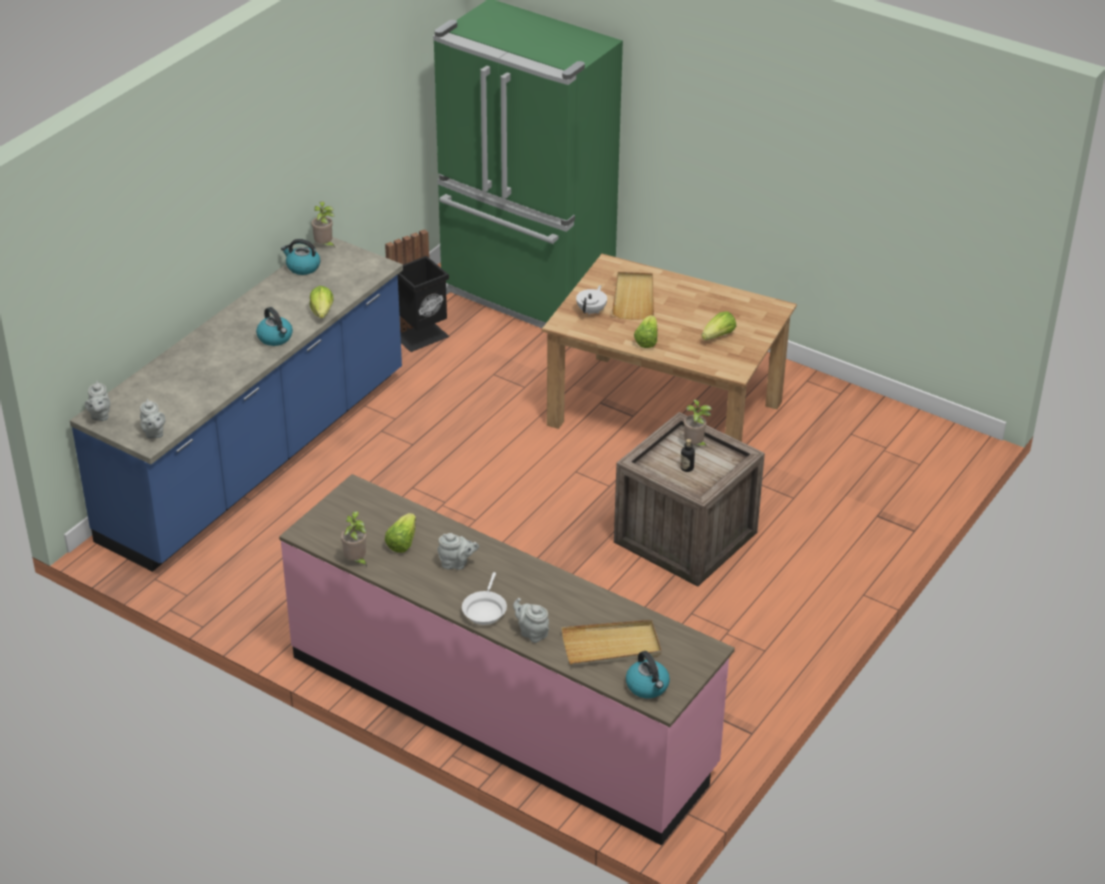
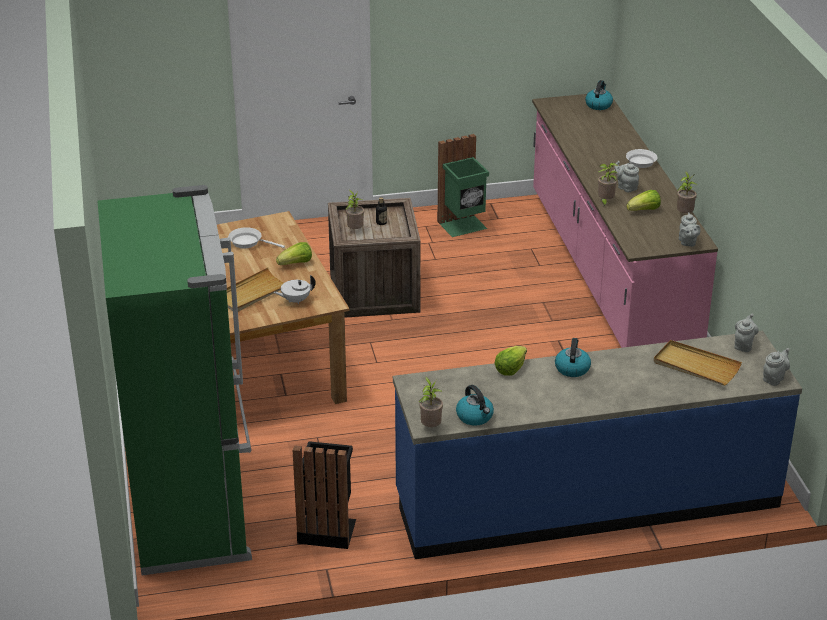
camera: 135 degrees left, 5 degrees down
grey teapot [513,598,549,643] -> grey teapot moved to [679,212,701,247]
beige tray [561,620,661,665] -> beige tray moved to [653,340,742,386]
lettuce [701,312,736,340] -> white frying pan [228,227,285,248]
none -> green trash can [437,134,489,237]
none -> potted plant [598,163,618,206]

